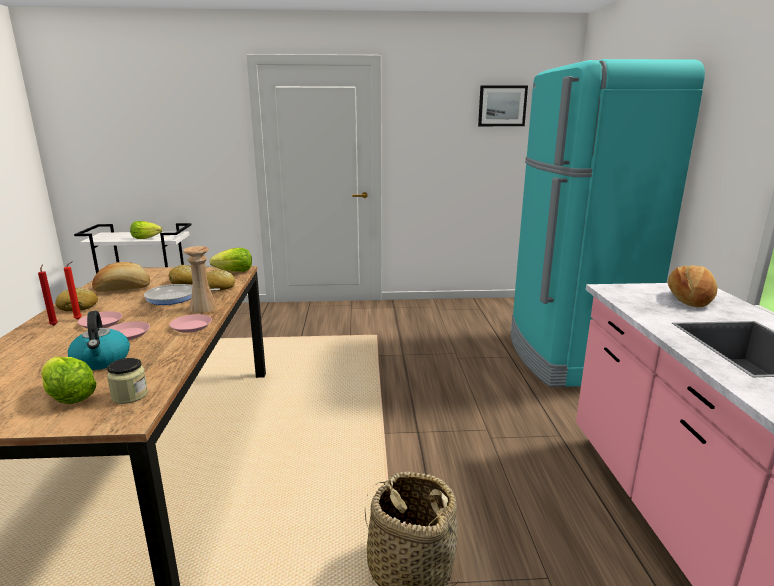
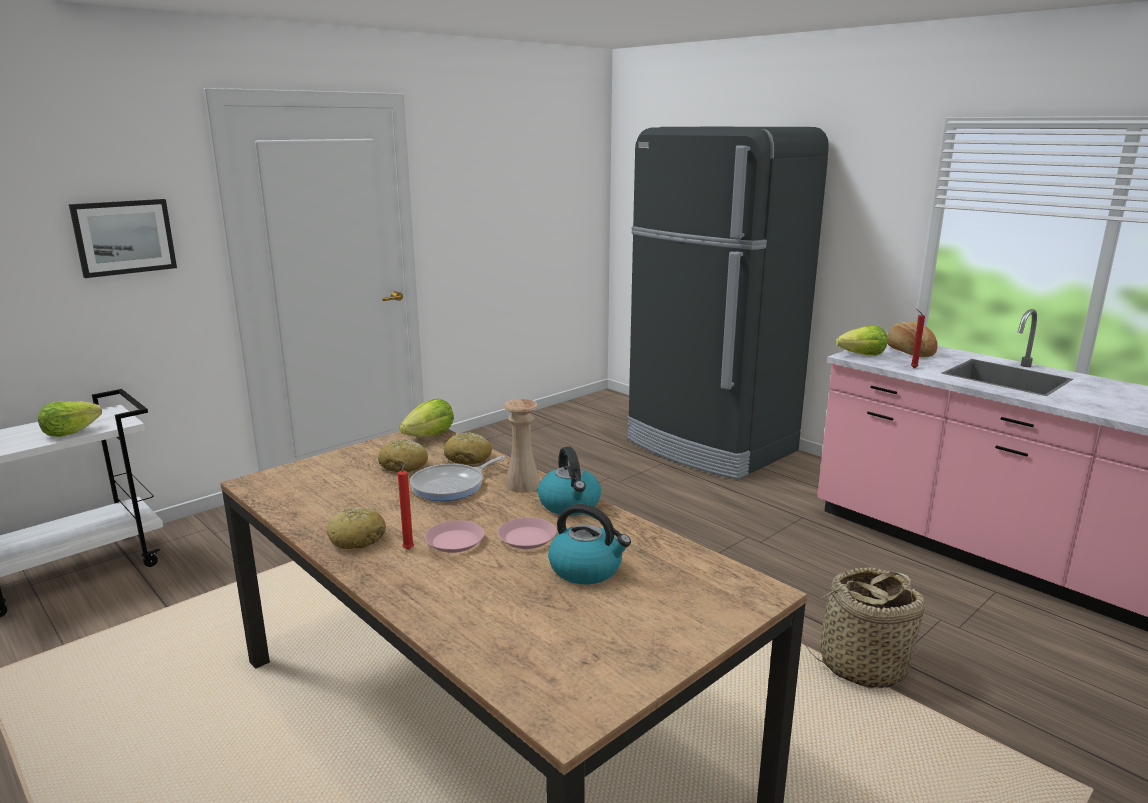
camera: 40 degrees left, 0 degrees up
red candle [38,264,58,325] -> red candle moved to [911,309,925,368]
lettuce [41,357,97,404] -> lettuce moved to [836,326,888,355]
bread [92,262,150,292] -> none
jar [107,358,148,404] -> none
pink plate [169,314,212,333] -> kettle [538,447,601,516]
picture [478,85,528,126] -> picture moved to [69,199,177,278]
turquoise fridge [511,59,705,387] -> black fridge [627,127,829,480]

